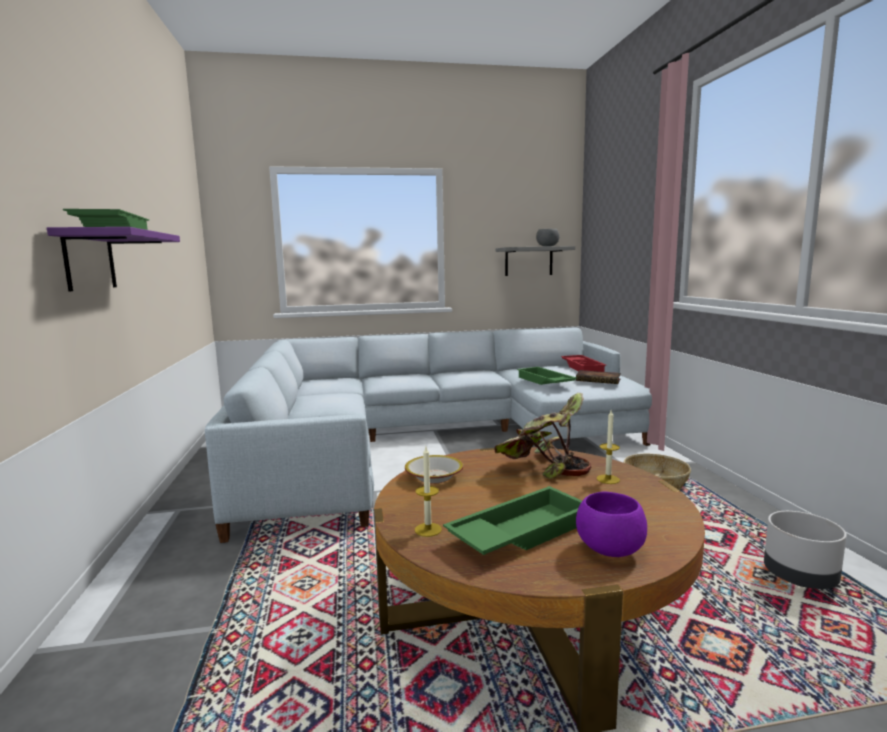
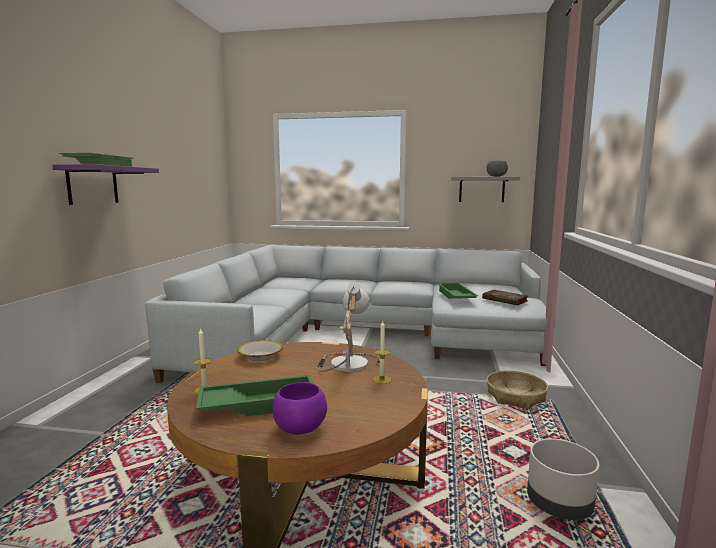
camera: 20 degrees right, 0 degrees up
potted plant [494,393,591,479] -> table lamp [318,282,380,372]
red tray [561,355,606,372] -> none

